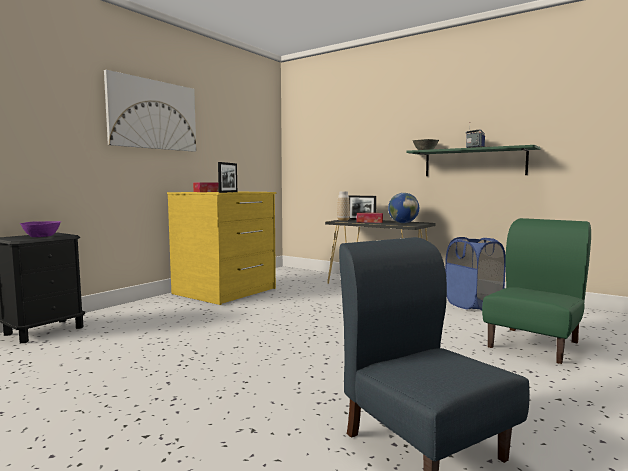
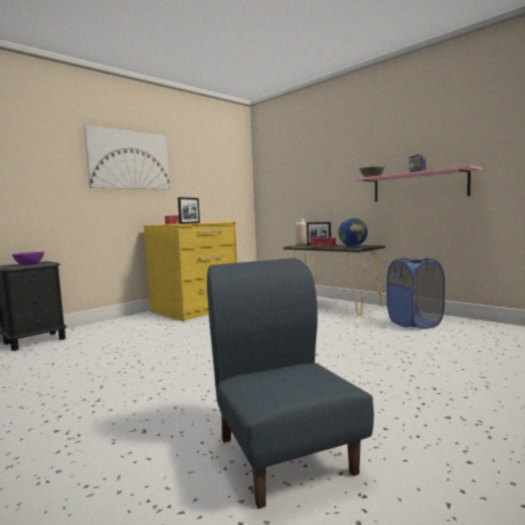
camera: 10 degrees right, 0 degrees up
green shelf [407,145,541,176] -> pink shelf [353,166,482,202]
green chair [482,218,591,364] -> none

